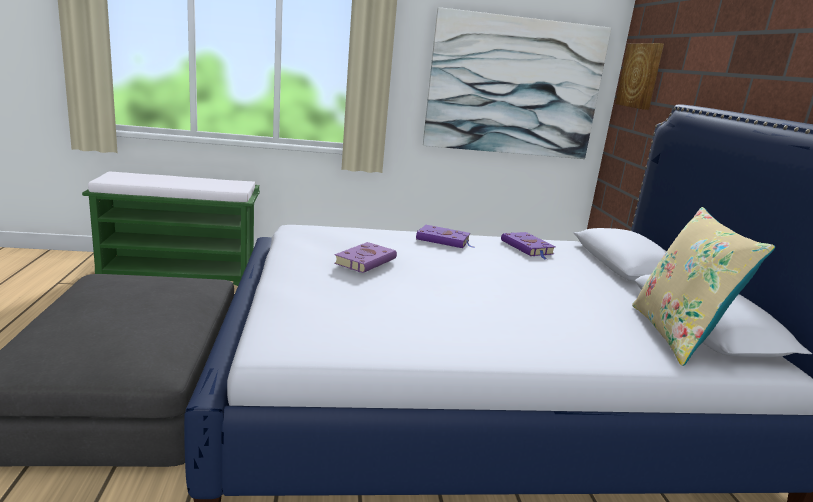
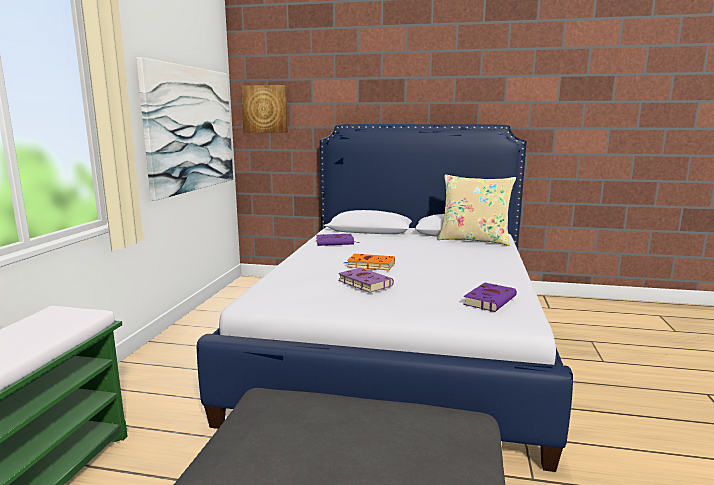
camera: 70 degrees left, 5 degrees down
purple book [416,225,474,248] -> purple book moved to [463,283,517,312]
none -> orange book [344,254,395,271]

